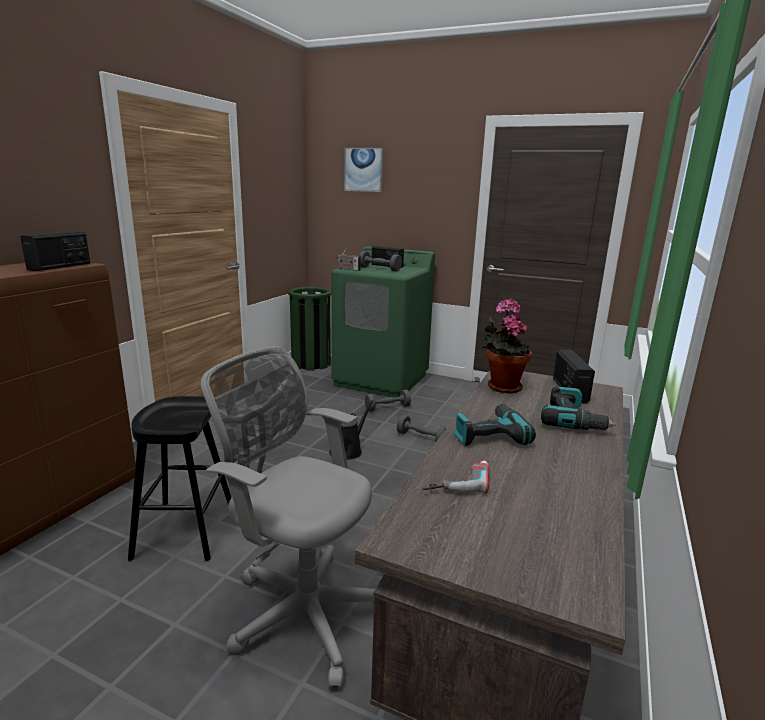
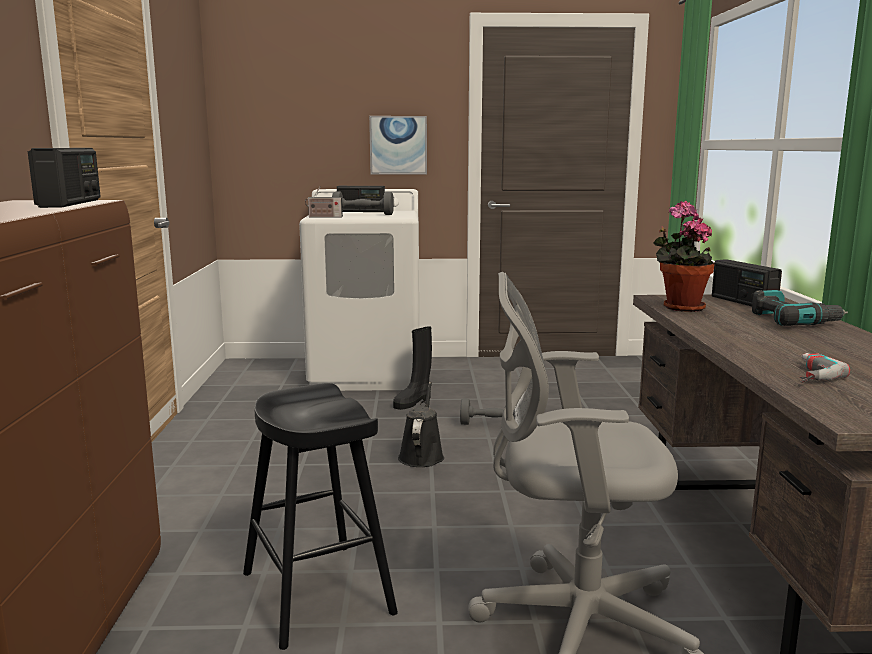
camera: 25 degrees left, 5 degrees down
green trash can [288,287,331,371] -> none
green washing machine [331,246,435,397] -> white washing machine [299,189,419,391]
picture [344,148,383,192] -> picture moved to [369,116,427,175]
grey dumbbell [365,390,411,412] -> black boot [393,326,432,410]
power drill [453,404,536,446] -> none

